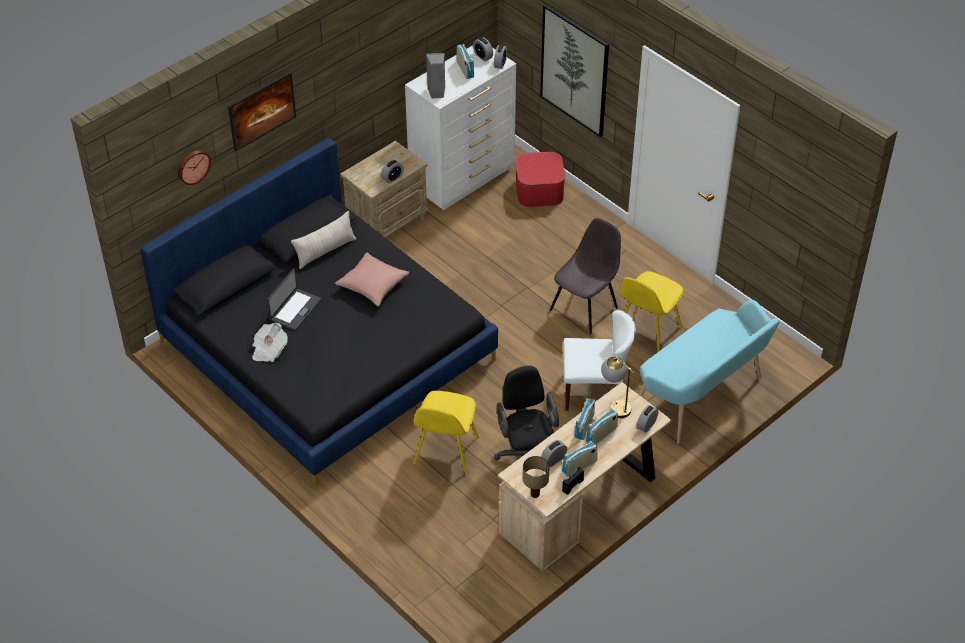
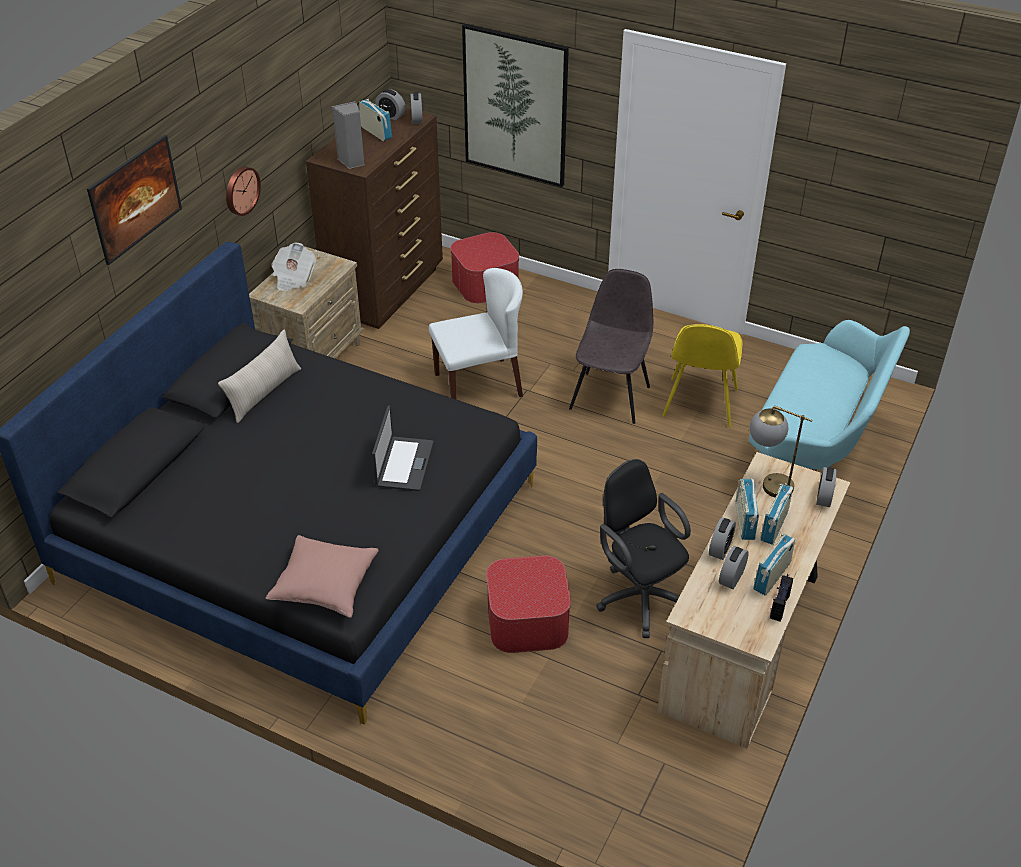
camera: 20 degrees left, 5 degrees down
wall clock [178,150,211,185] -> wall clock moved to [226,166,261,216]
newspaper [252,323,288,362] -> newspaper moved to [272,243,316,291]
laptop [267,268,321,330] -> laptop moved to [372,406,433,491]
pink pillow [335,253,409,307] -> pink pillow moved to [266,535,379,618]
alarm clock [381,160,403,184] -> alarm clock moved to [709,517,736,560]
white dresser [405,45,516,210] -> brown dresser [306,108,443,329]
yellow chair [413,391,479,475] -> ottoman [486,555,571,653]
table lamp [523,456,550,498] -> none
white chair [563,310,636,411] -> white chair moved to [429,268,523,399]

